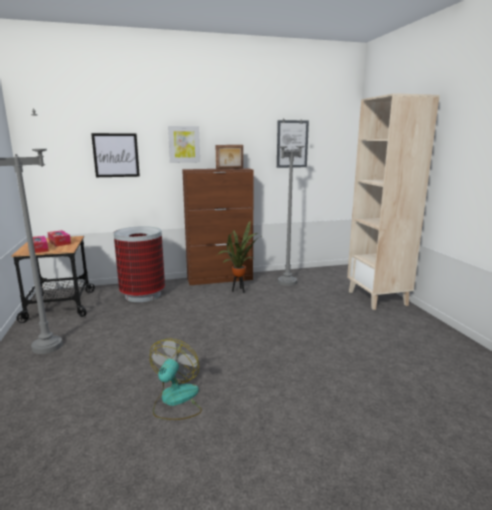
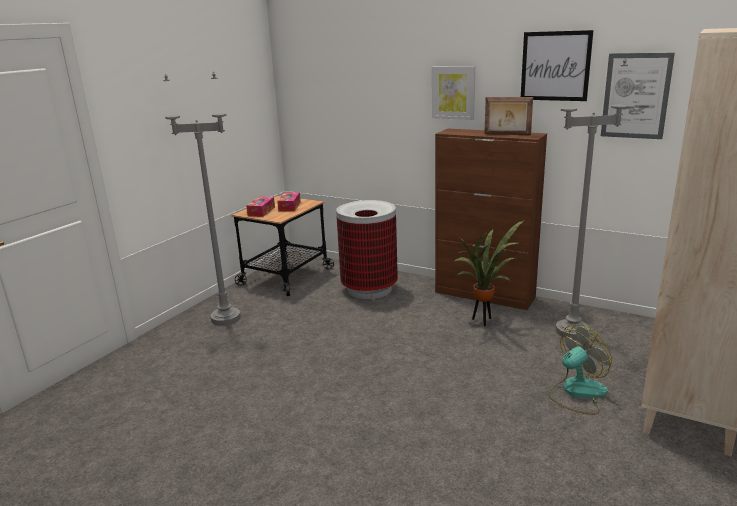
camera: 45 degrees right, 5 degrees up
picture [91,133,140,177] -> picture moved to [521,30,594,101]
fan [150,338,202,420] -> fan moved to [548,325,612,414]

